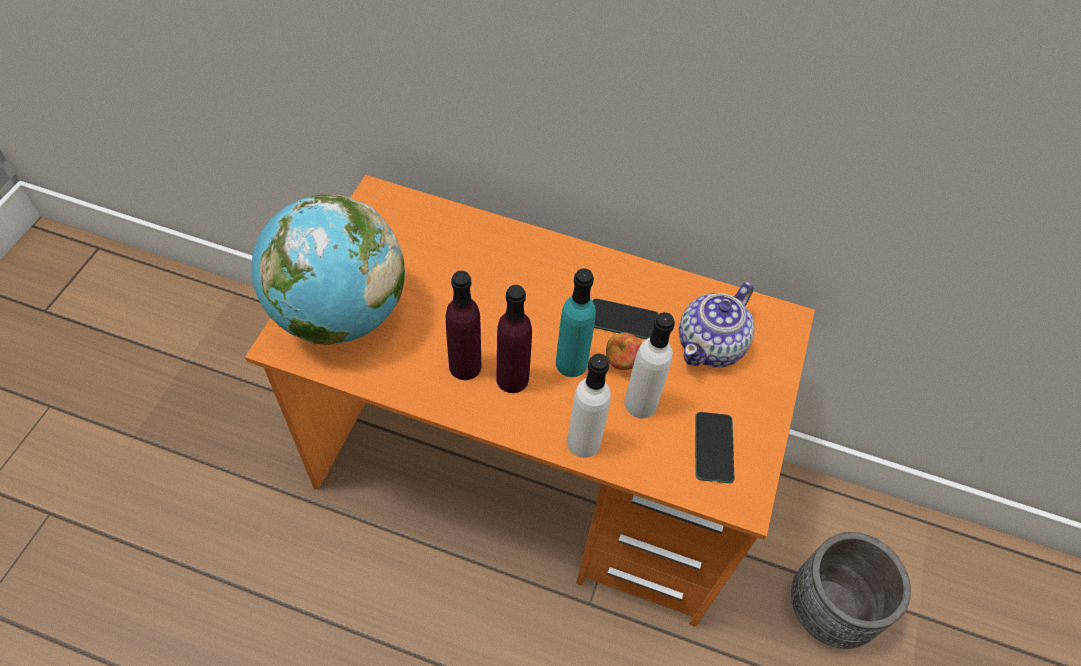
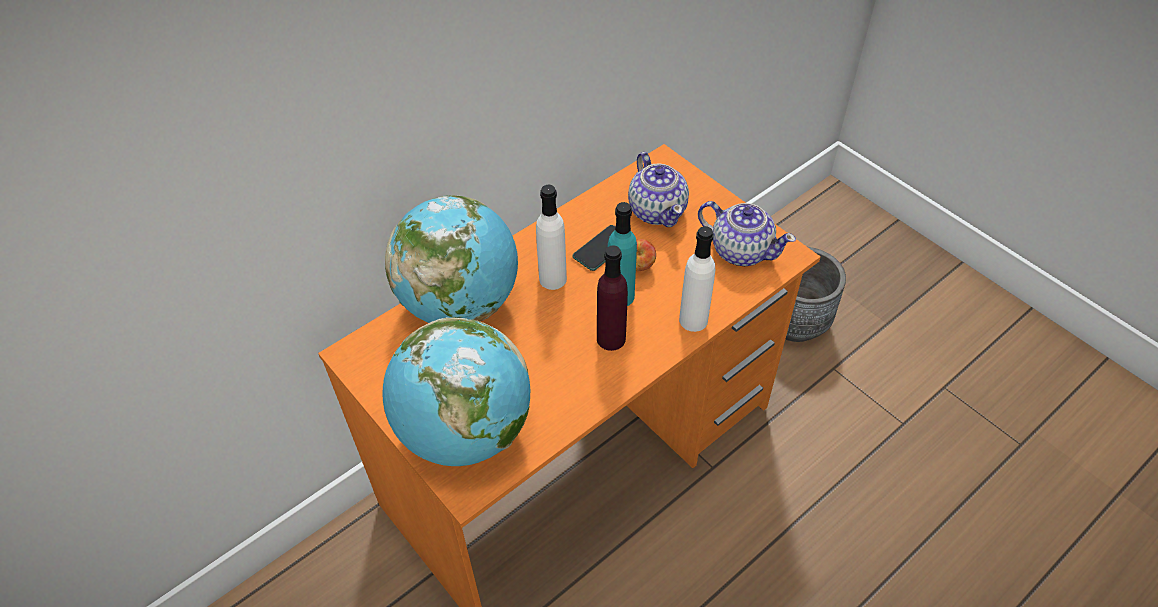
camera: 55 degrees left, 5 degrees down
purple bottle [446,271,482,380] -> none
white bottle [624,312,675,419] -> white bottle moved to [536,185,567,290]
phone [695,412,734,483] -> teapot [698,201,796,266]
none -> globe [385,195,518,323]

